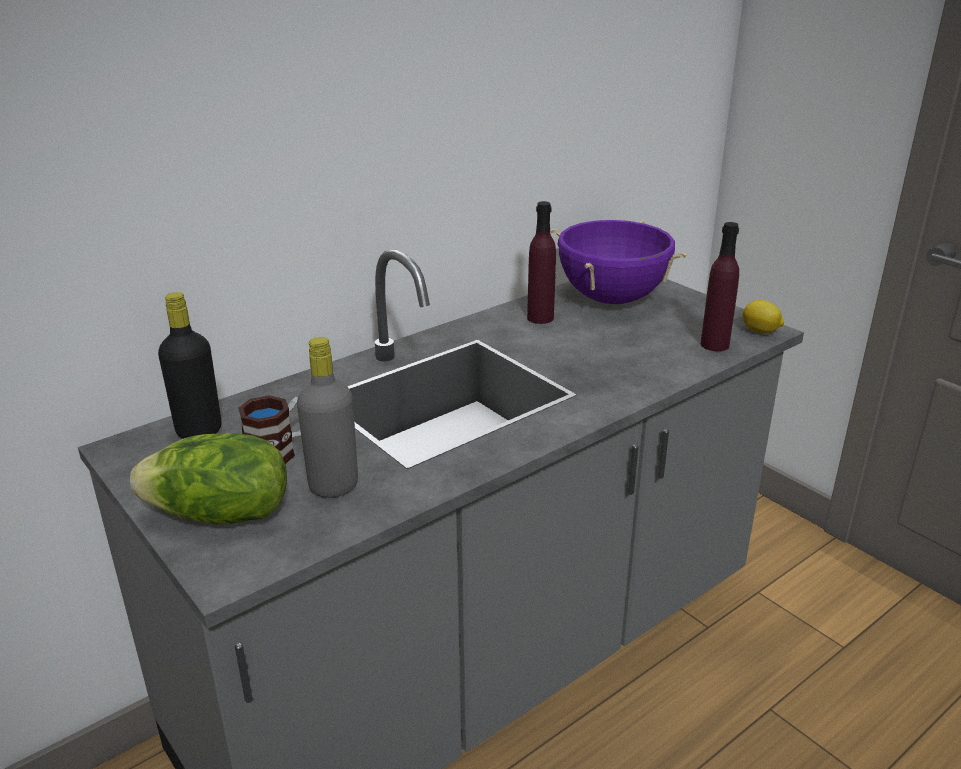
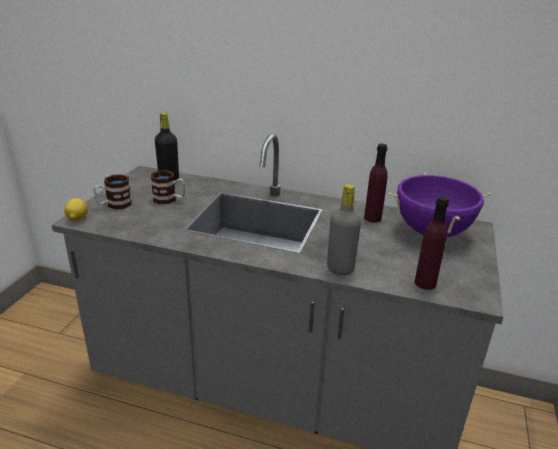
camera: 55 degrees right, 0 degrees up
lettuce [130,433,287,524] -> mug [93,174,132,209]
grey bottle [297,337,358,498] -> grey bottle moved to [327,184,361,275]
lemon [742,300,784,334] -> lemon moved to [64,198,88,221]

